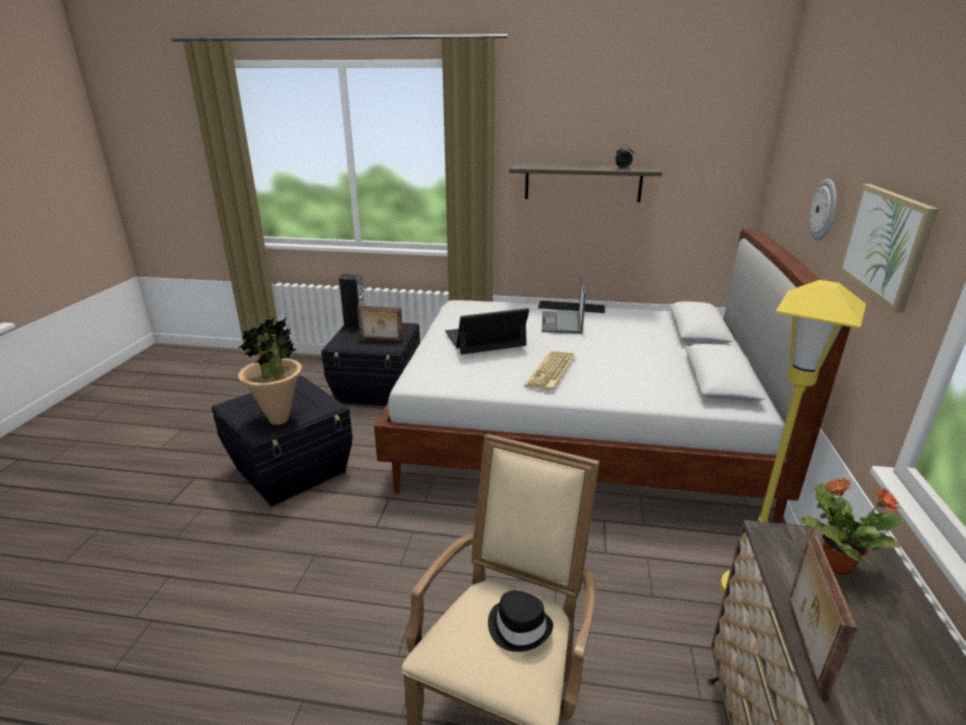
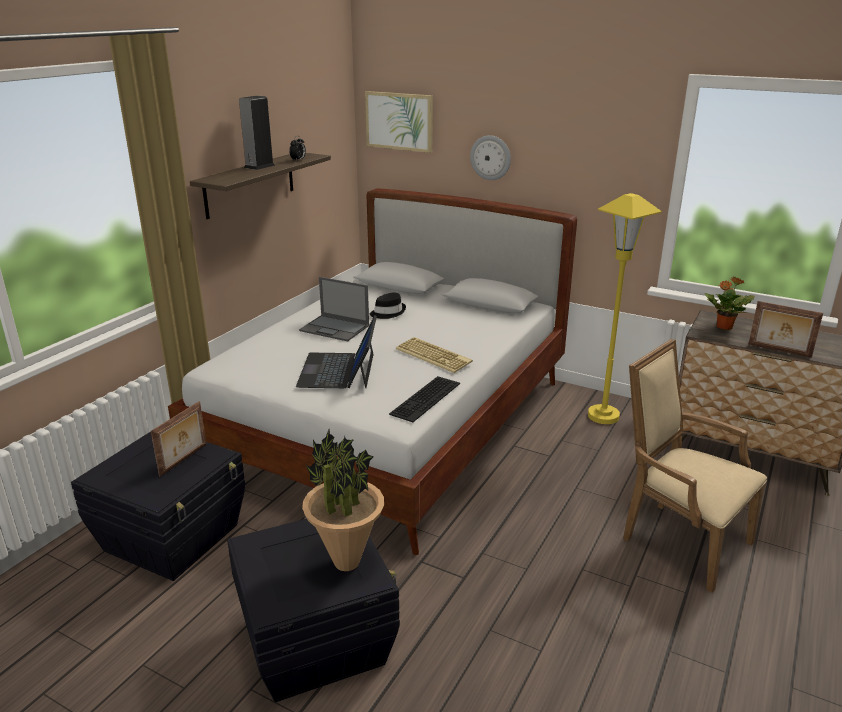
camera: 70 degrees left, 0 degrees up
speaker [339,274,364,330] -> speaker moved to [239,96,275,170]
black hat [488,590,553,652] -> black hat moved to [370,292,406,319]
keyboard [538,301,605,313] -> keyboard moved to [389,376,460,422]
picture [839,184,939,312] -> picture moved to [365,91,433,153]

